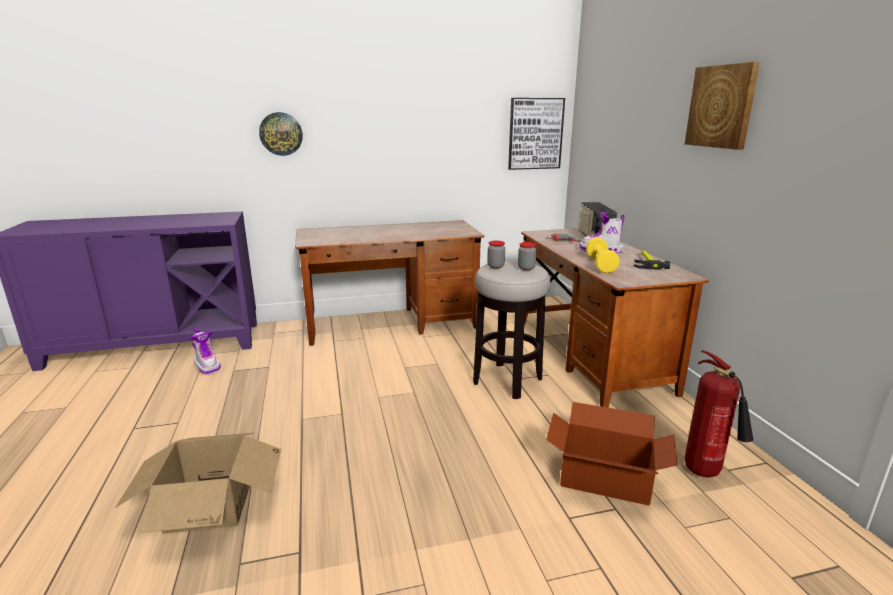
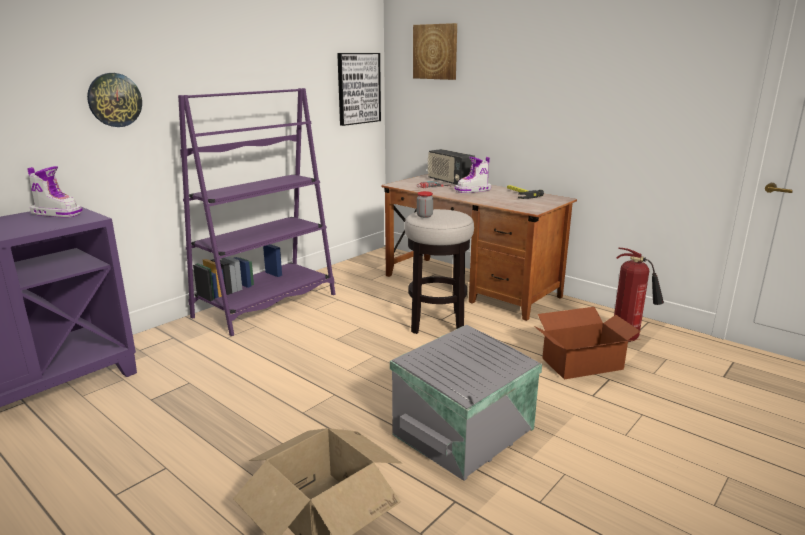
camera: 35 degrees left, 0 degrees up
boot [190,328,221,375] -> boot moved to [27,166,82,218]
desk [295,220,484,346] -> purple bookcase [178,88,335,336]
jar [518,242,536,270] -> none
yellow dumbbell [586,238,620,273] -> none
picture [685,62,760,150] -> picture moved to [413,23,457,80]
none -> grey storage box [390,325,542,481]

